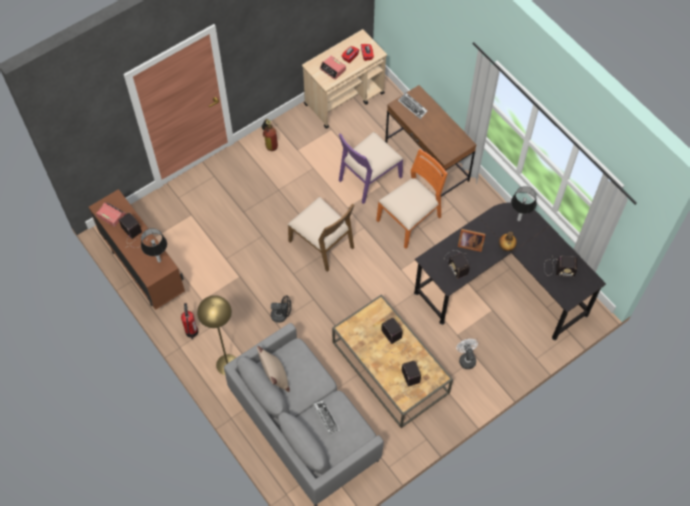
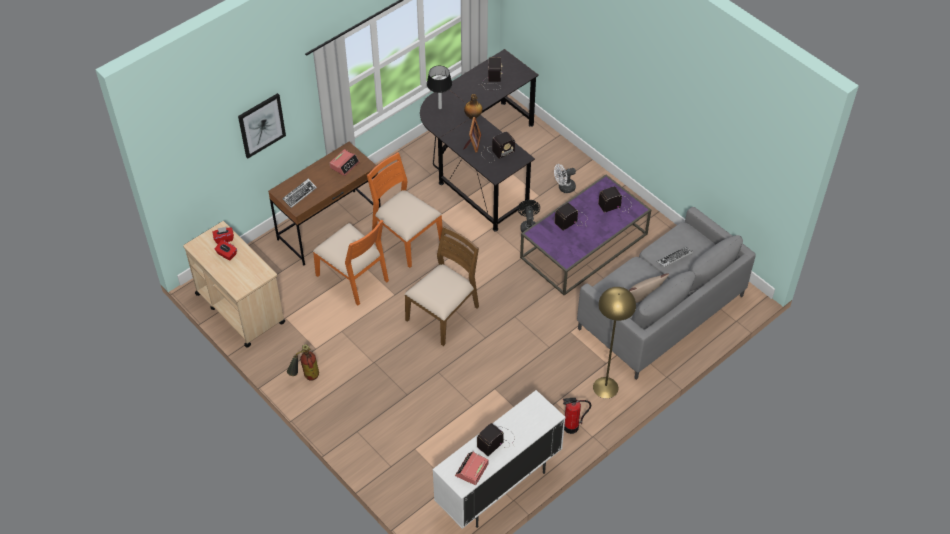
camera: 95 degrees left, 10 degrees down
brown cabinet [89,189,185,310] -> white cabinet [433,390,566,529]
table lamp [141,228,167,263] -> none
black fan [271,295,291,323] -> black fan moved to [517,200,540,232]
alarm clock [320,56,346,80] -> alarm clock moved to [330,149,360,176]
brown coffee table [332,294,453,428] -> purple coffee table [520,175,651,295]
purple chair [339,132,403,204] -> orange chair [313,219,389,305]
none -> picture [238,93,286,158]

